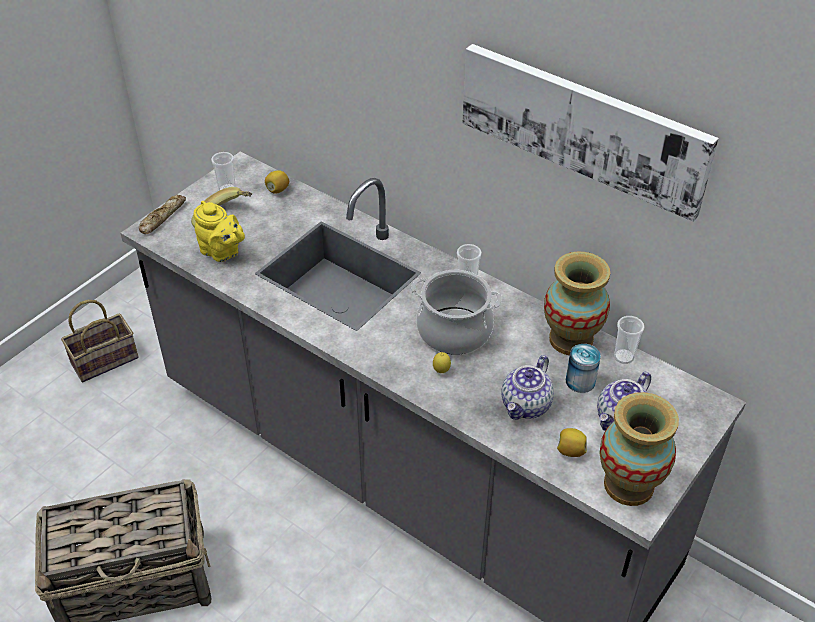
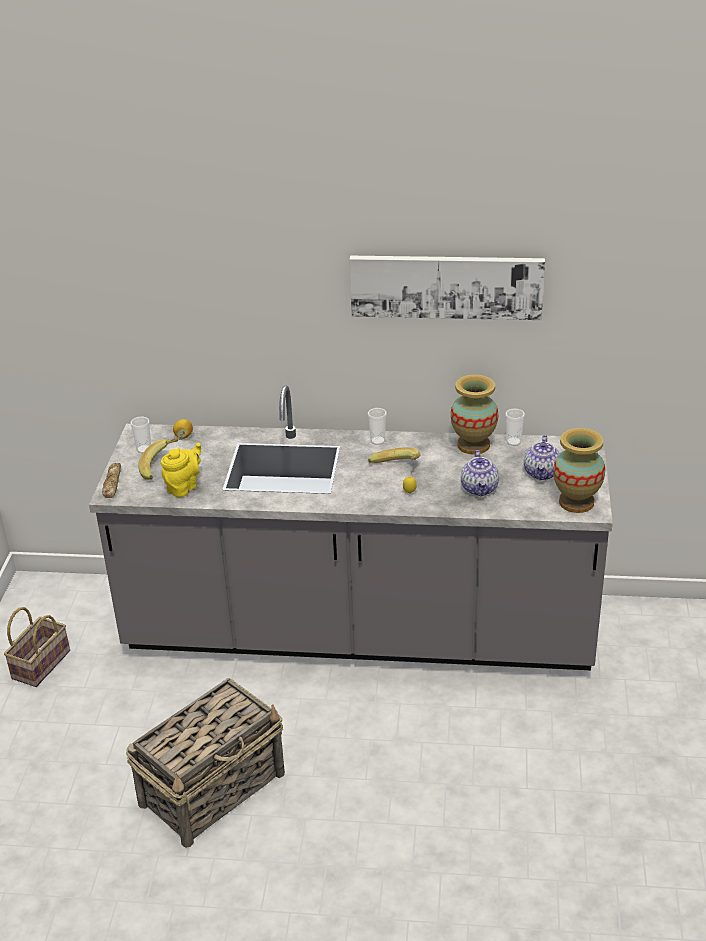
camera: 30 degrees left, 10 degrees down
yellow teapot [194,200,245,262] -> yellow teapot turned 60 degrees counterclockwise [161,443,201,497]
cooking pot [411,270,502,355] -> banana [368,447,420,463]
lemon [557,428,587,457] -> none
can [566,344,601,393] -> none

